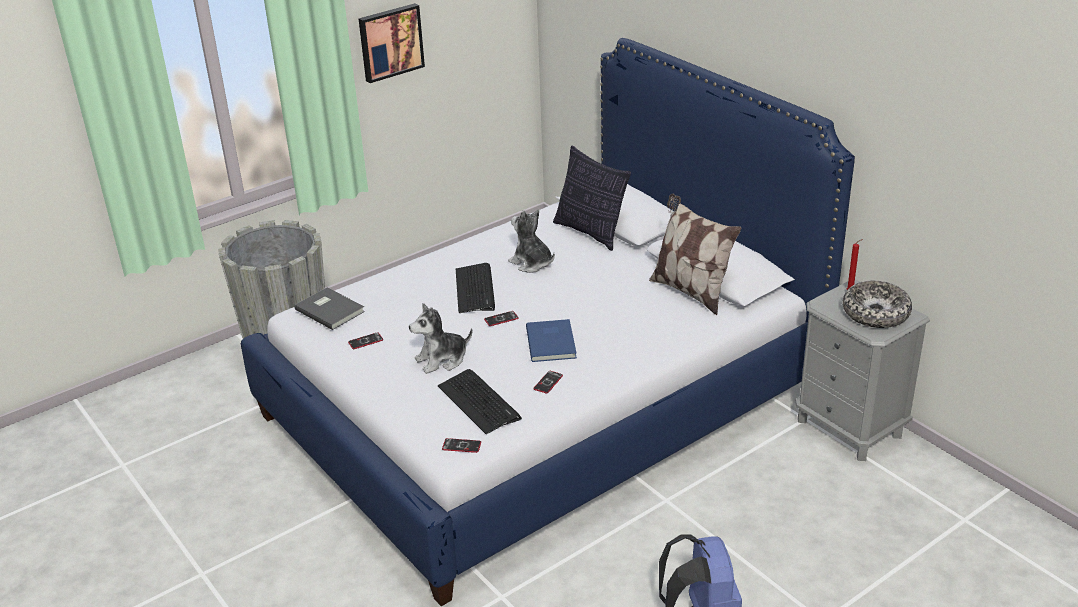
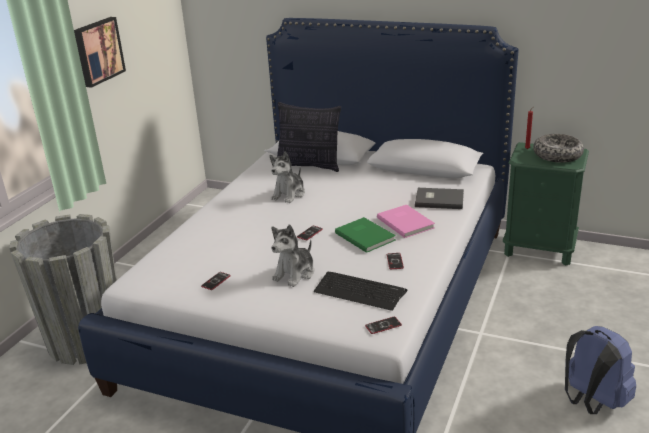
camera: 30 degrees left, 5 degrees down
grey book [295,287,365,330] -> grey book moved to [415,188,464,209]
keyboard [456,263,495,313] -> none
plush toy [508,209,555,273] -> plush toy turned 75 degrees counterclockwise [270,151,305,203]
blue book [526,319,577,362] -> green book [335,217,396,253]
pillow [649,194,742,315] -> none
grey nightstand [795,279,930,461] -> green nightstand [503,142,589,266]
none -> pink book [377,205,435,238]

